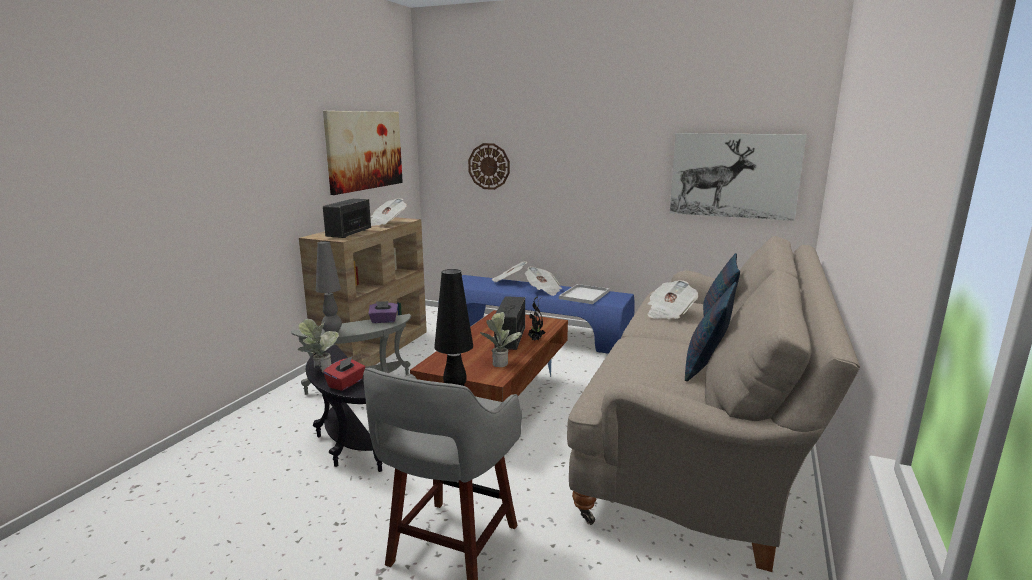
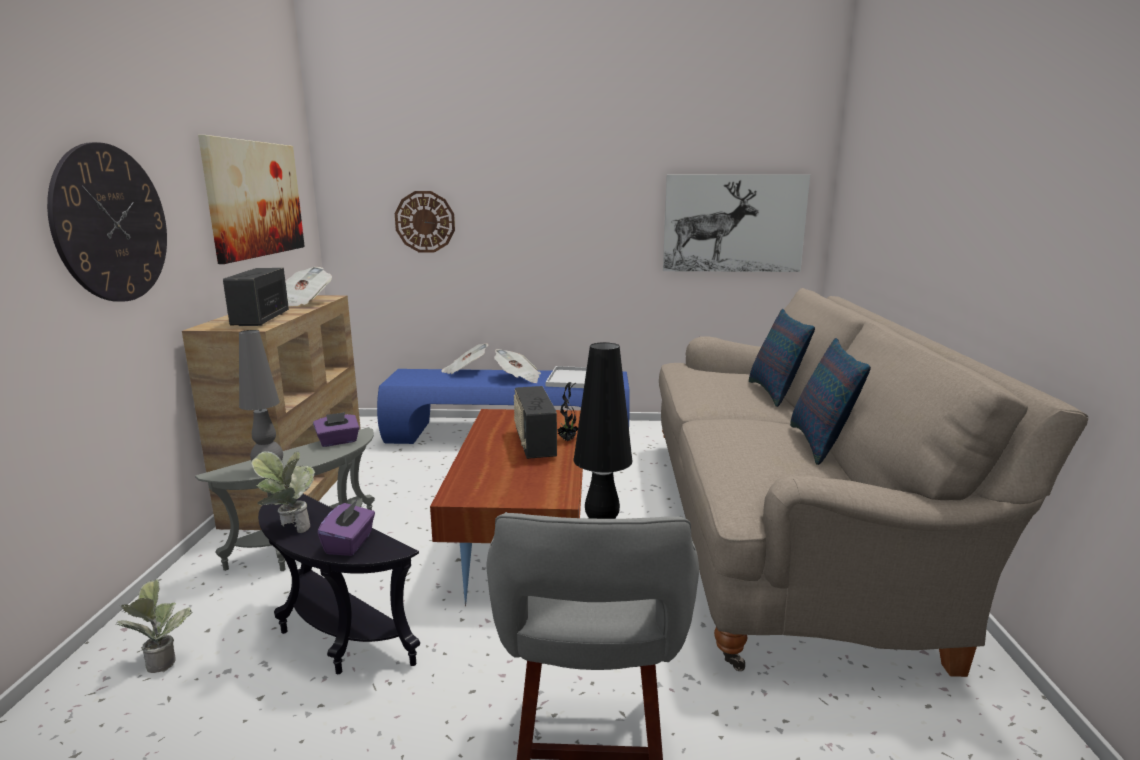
camera: 20 degrees left, 0 degrees up
red tissue box [323,356,365,391] -> purple tissue box [317,500,375,556]
potted plant [480,312,522,367] -> potted plant moved to [116,579,193,673]
newspaper [647,280,698,319] -> none
none -> wall clock [47,142,167,302]

